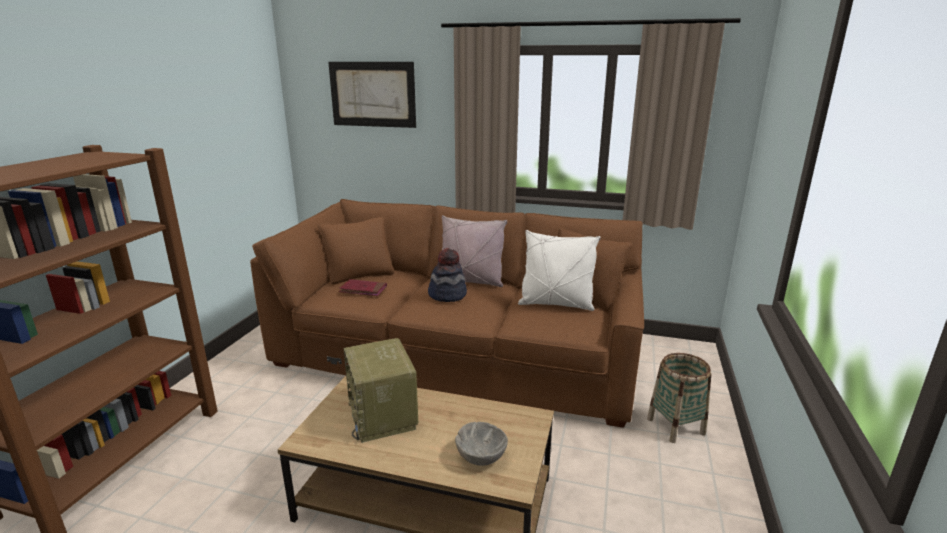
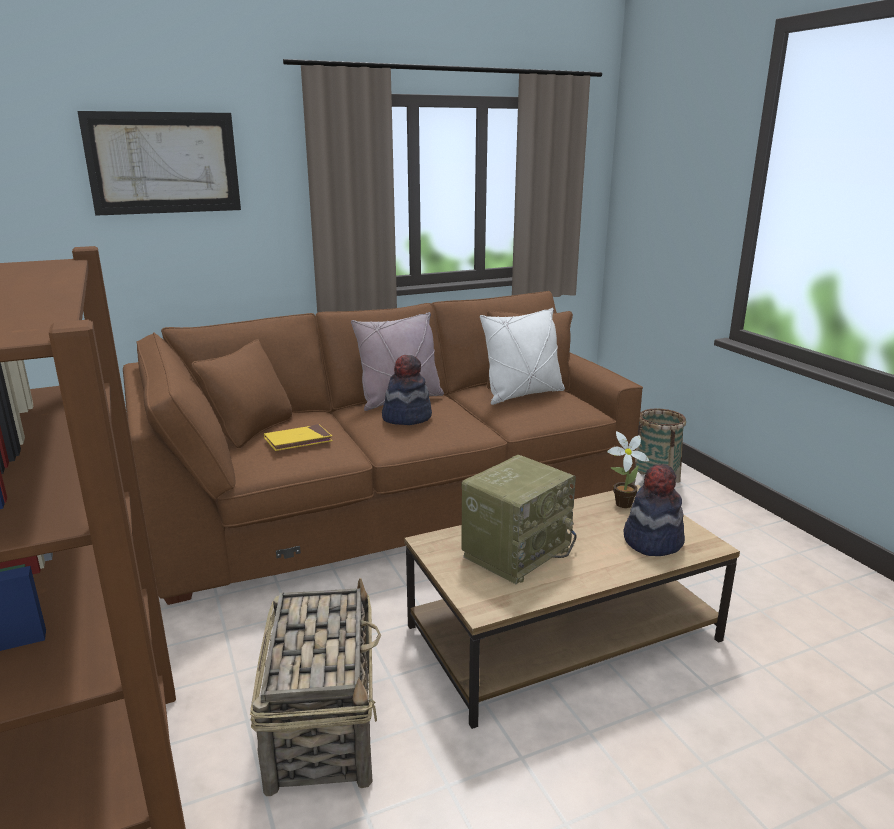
camera: 40 degrees left, 0 degrees up
red book [339,279,387,296] -> yellow book [264,424,333,451]
radio [344,338,418,443] -> radio turned 75 degrees counterclockwise [461,455,576,584]
grey bowl [455,422,508,466] -> hat [623,464,685,556]
none -> basket [250,578,381,796]
none -> potted plant [607,431,649,508]

